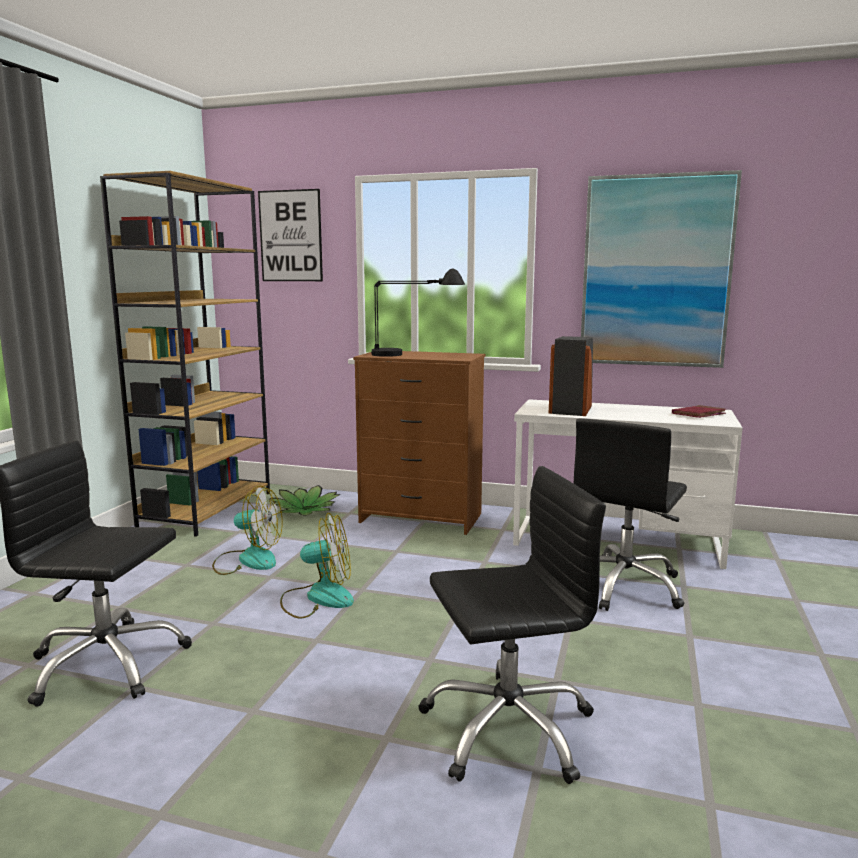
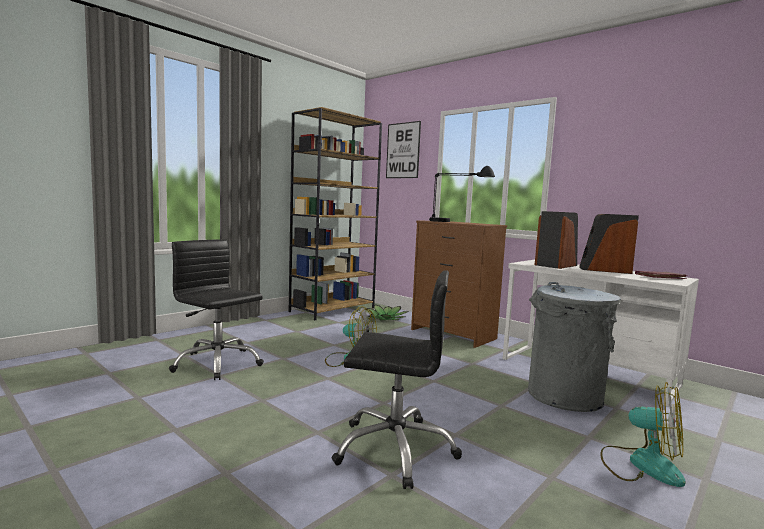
camera: 25 degrees right, 5 degrees down
fan [212,486,282,575] -> fan moved to [601,382,686,487]
black office chair [574,419,687,611] -> grey trash can [528,282,621,412]
picture [581,170,742,368] -> none
none -> speaker [579,214,639,274]

